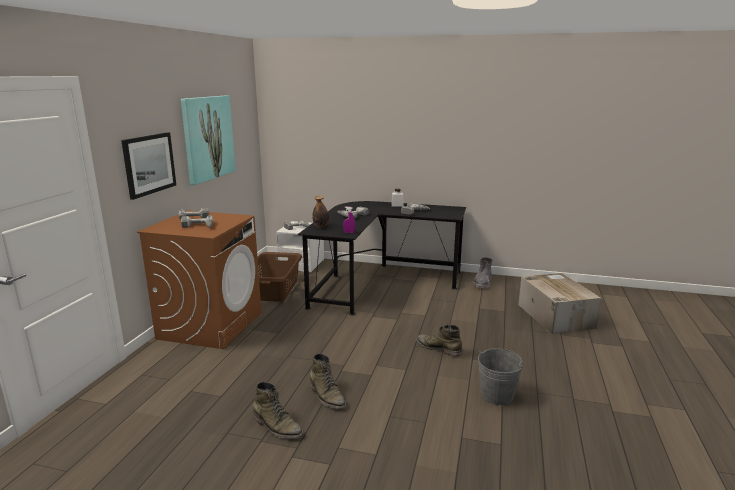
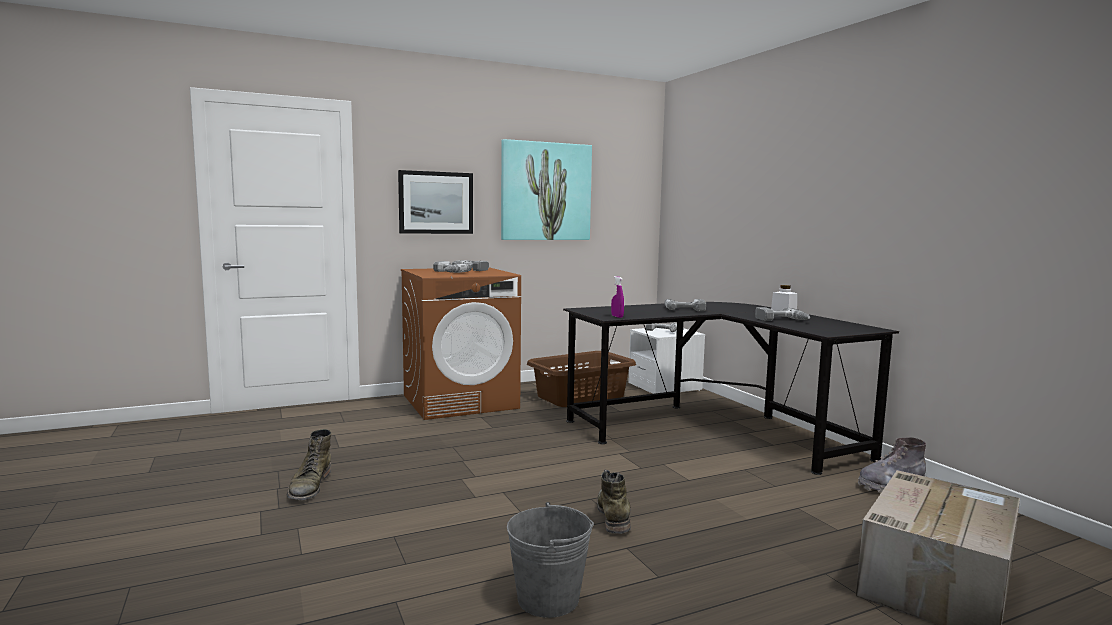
camera: 50 degrees right, 10 degrees down
green boot [309,353,346,409] -> none
bottle [312,196,329,228] -> none

